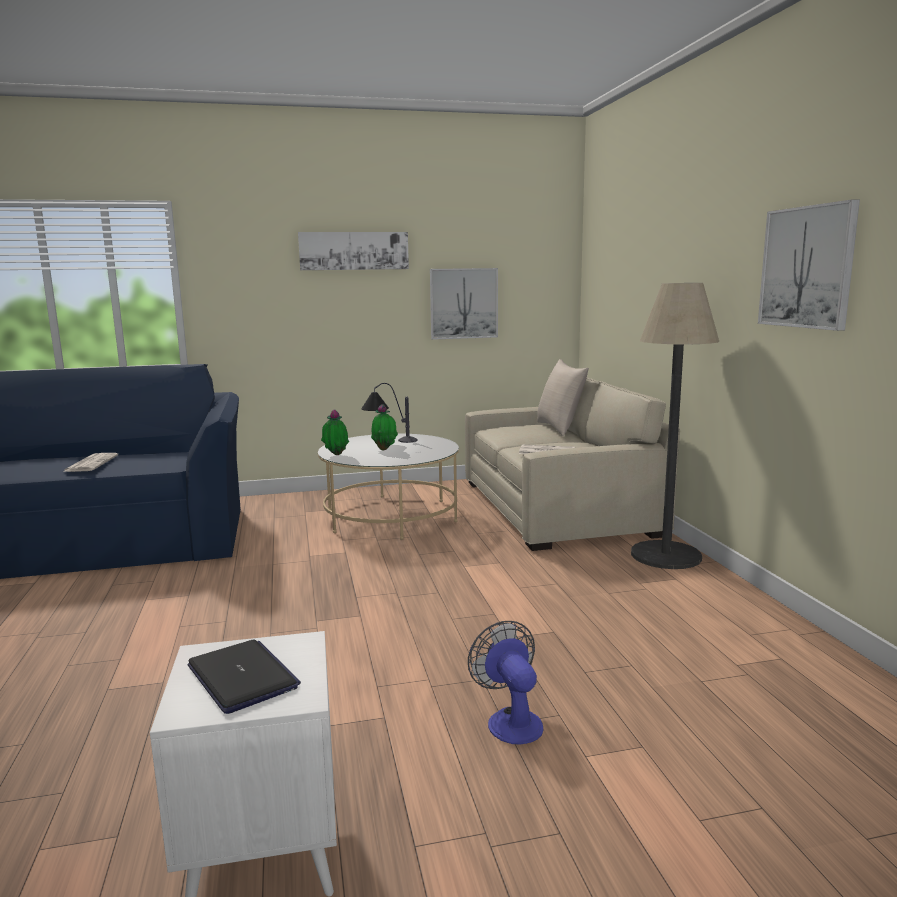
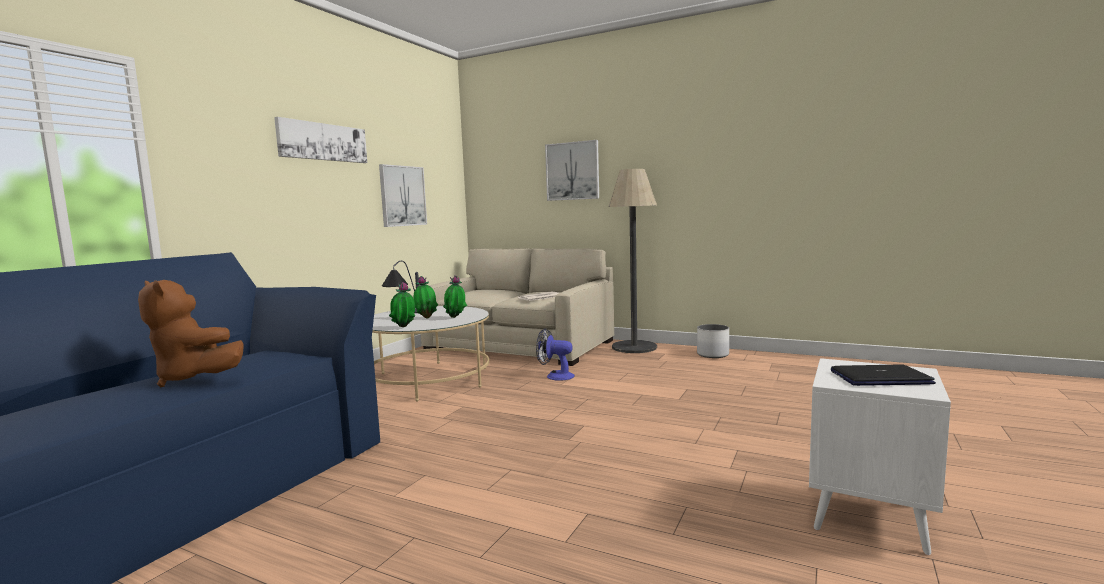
camera: 50 degrees left, 5 degrees down
newspaper [63,453,118,472] -> brown plush toy [138,280,244,387]
fan [468,621,543,744] -> fan moved to [536,328,575,380]
beige pillow [537,359,589,436] -> none
picture [758,199,860,331] -> picture moved to [545,140,599,201]
none -> potted plant [443,275,467,318]
none -> white planter [697,324,729,358]

